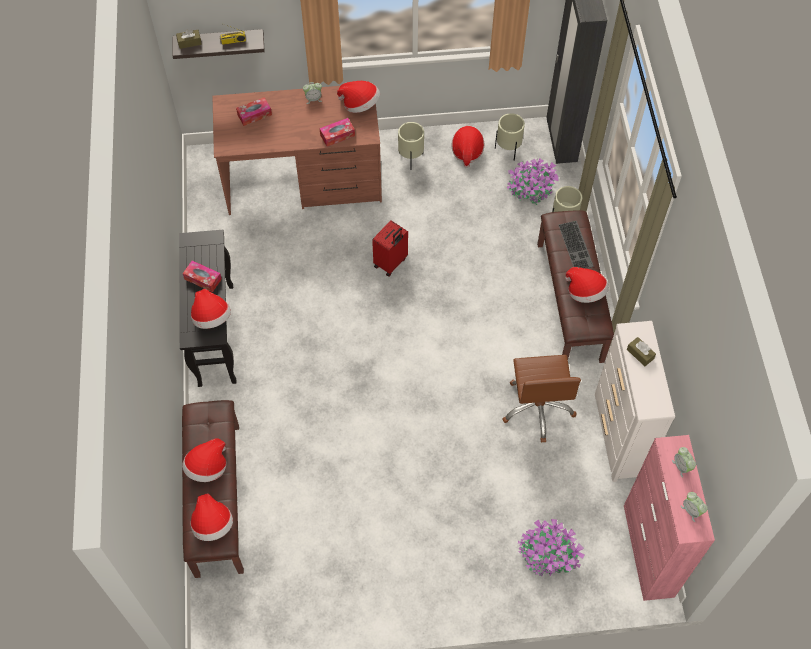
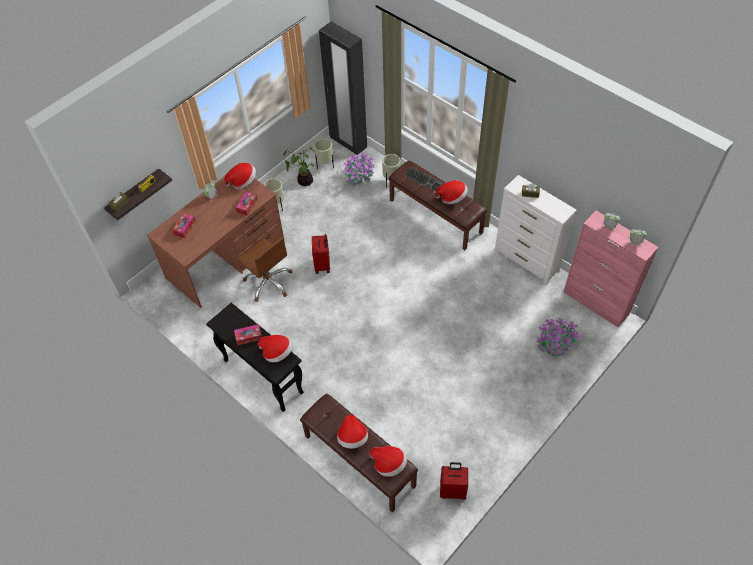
camera: 40 degrees left, 5 degrees down
hat [452,126,484,168] -> potted plant [284,146,316,186]
brown office chair [502,355,581,443] -> brown office chair moved to [237,237,293,302]
none -> red suitcase [440,462,468,500]

